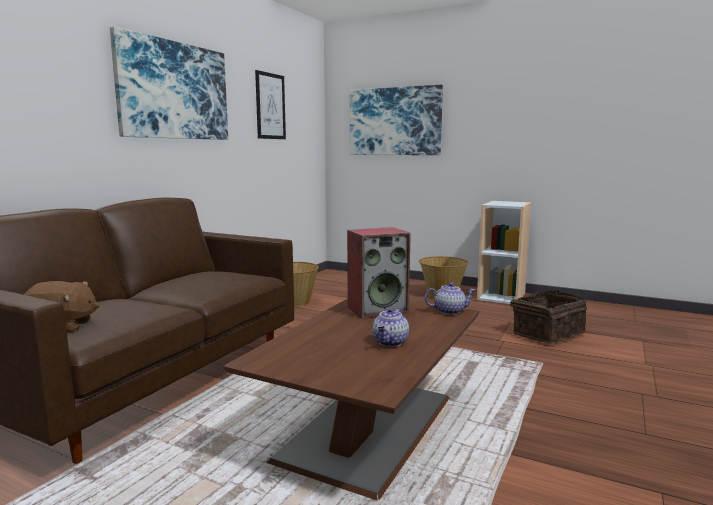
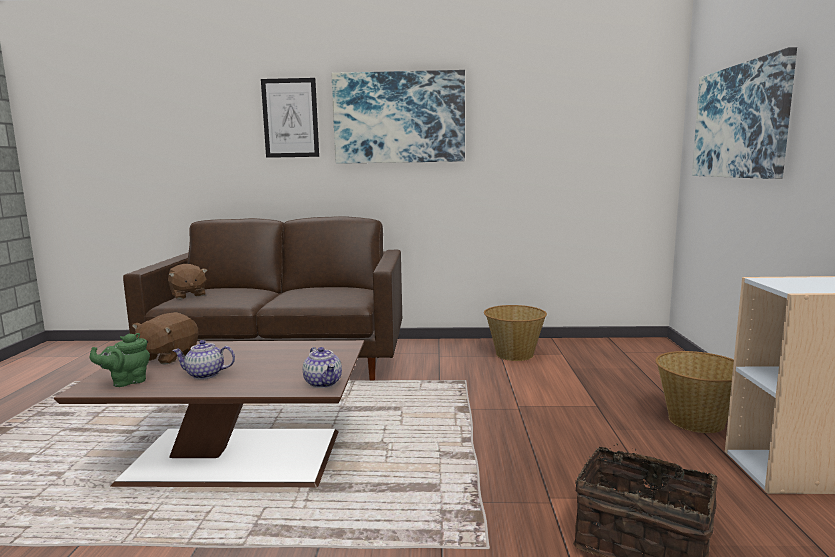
camera: 65 degrees right, 0 degrees up
picture [255,70,286,139] -> picture moved to [261,78,319,158]
speaker [347,227,411,319] -> none
none -> green teapot [90,333,150,387]
none -> brown plush toy [132,312,199,365]

